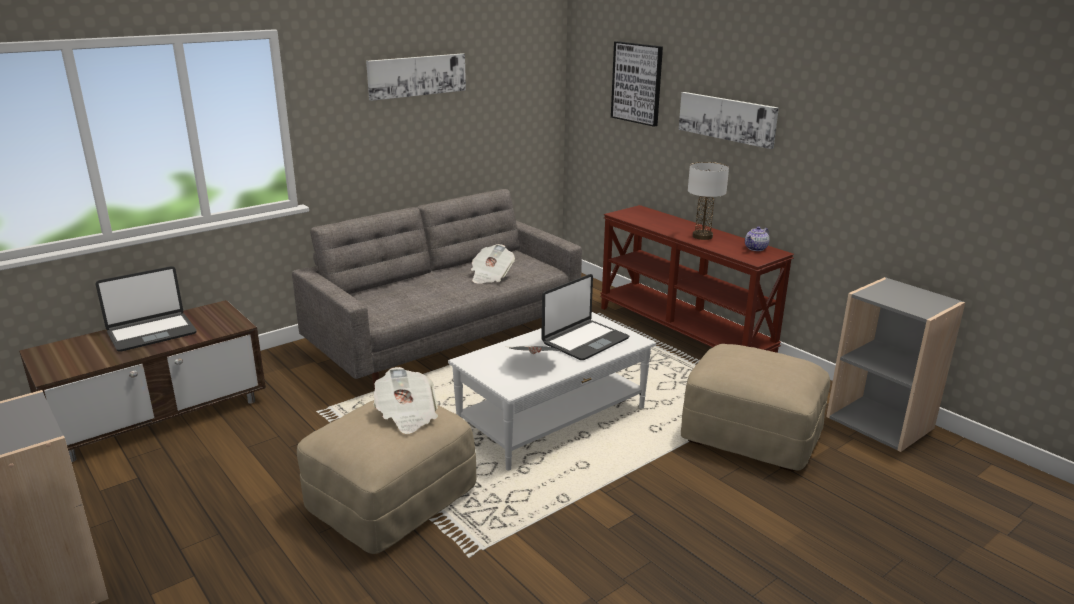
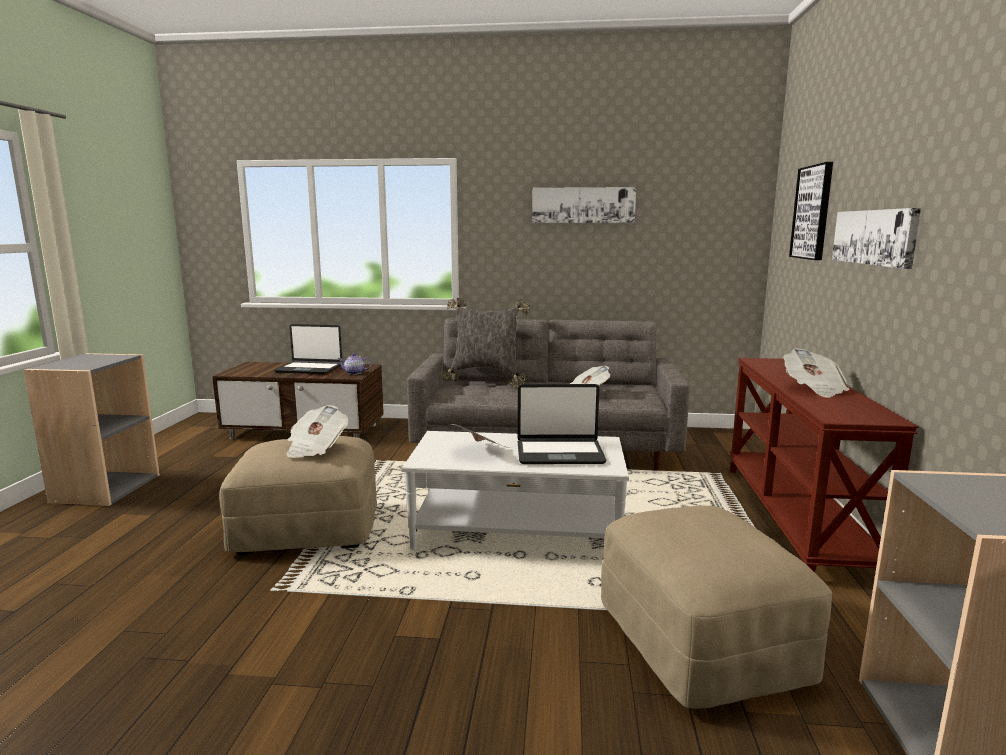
camera: 45 degrees right, 10 degrees down
table lamp [688,162,729,240] -> newspaper [783,348,850,398]
teapot [745,226,769,251] -> teapot moved to [337,353,372,375]
none -> pillow [440,298,531,387]

